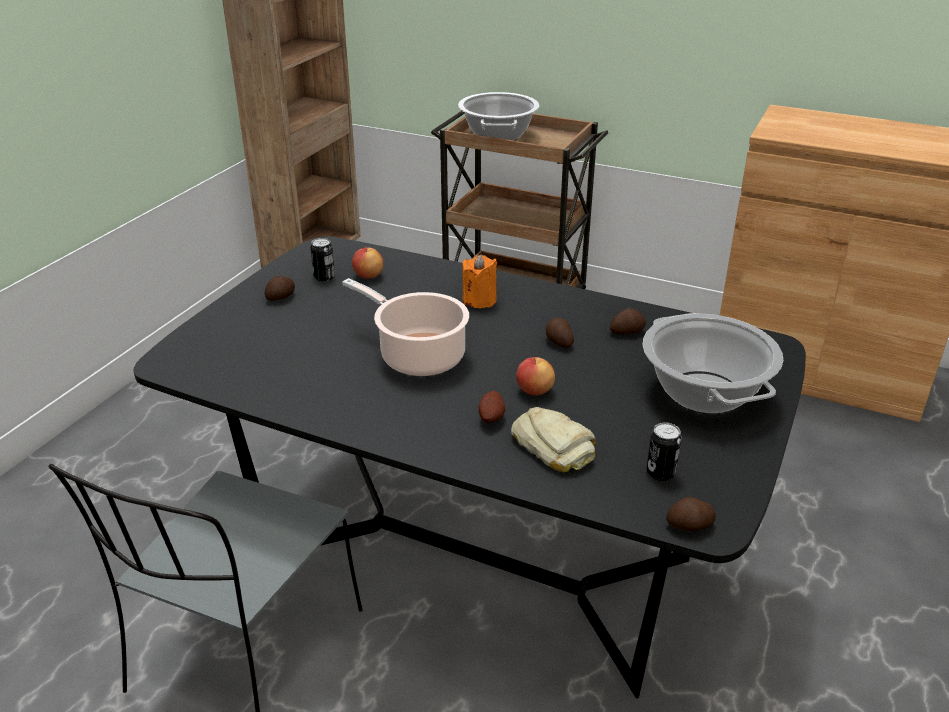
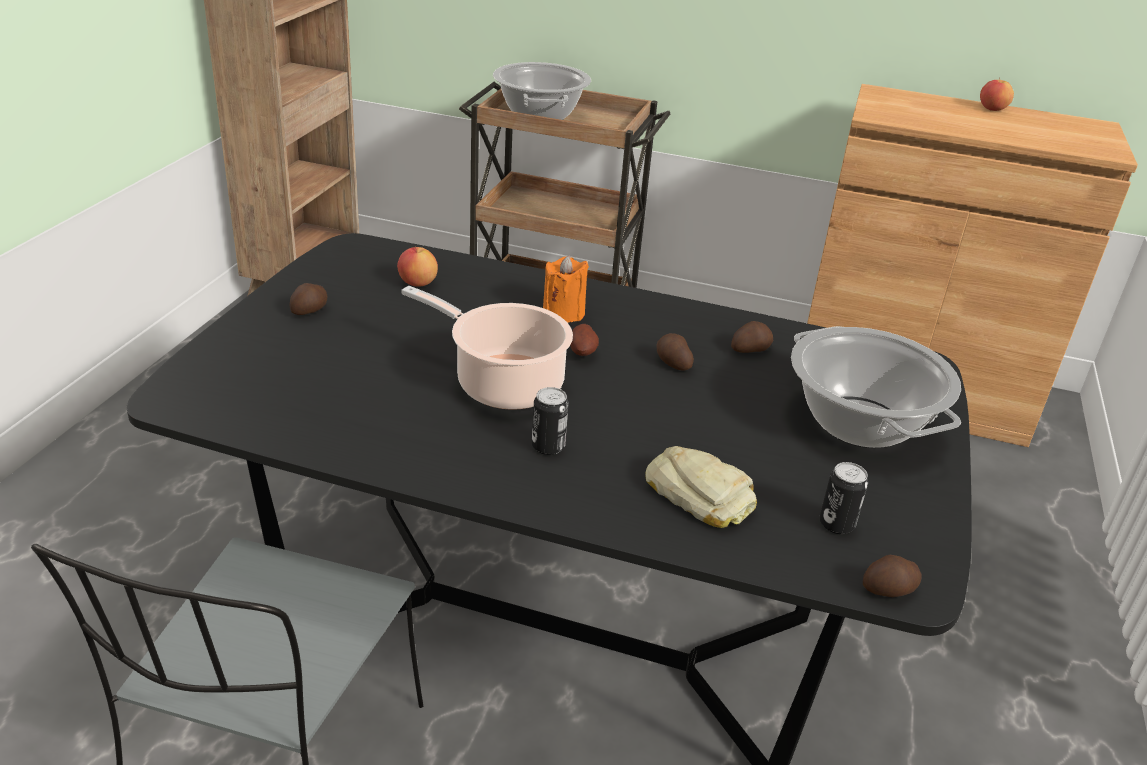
camera: 10 degrees left, 0 degrees up
can [310,238,335,281] -> can moved to [532,387,569,455]
potato [479,391,506,423] -> potato moved to [570,324,599,356]
apple [516,357,555,395] -> apple moved to [980,78,1014,111]

